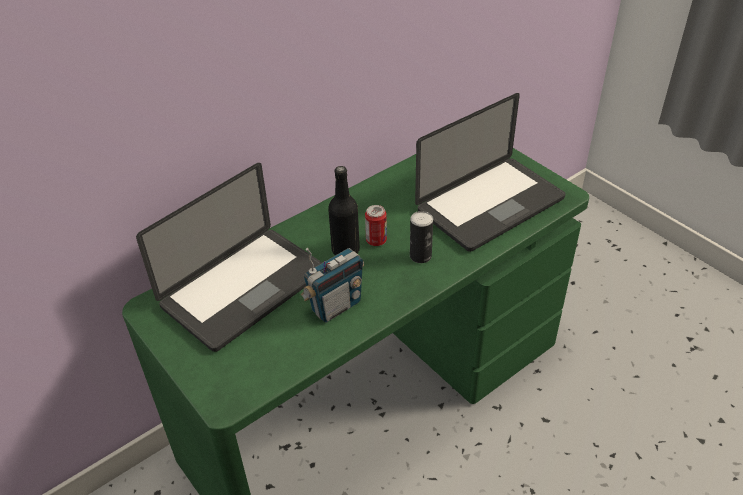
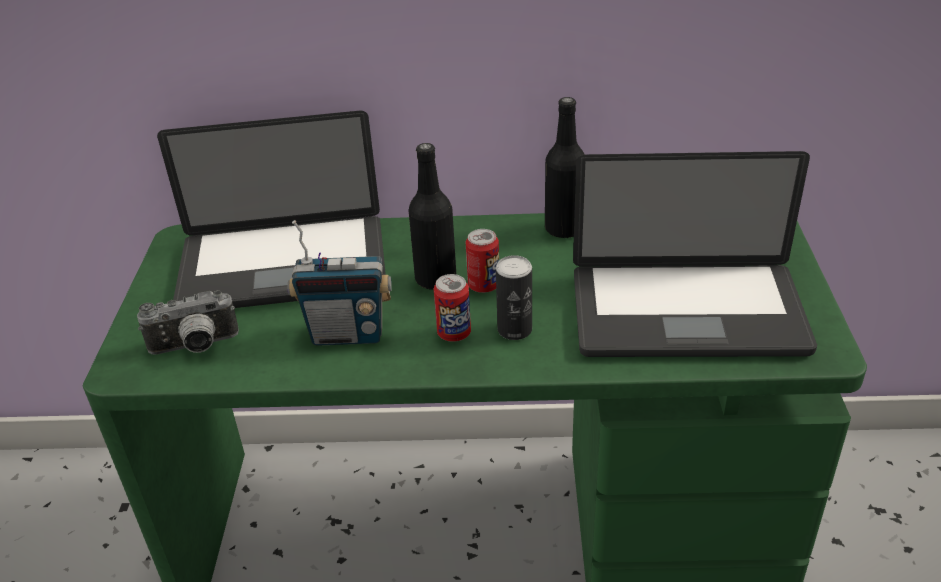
camera: 40 degrees right, 5 degrees down
none -> camera [137,290,239,355]
none -> can [434,274,471,342]
none -> black bottle [545,97,585,239]

